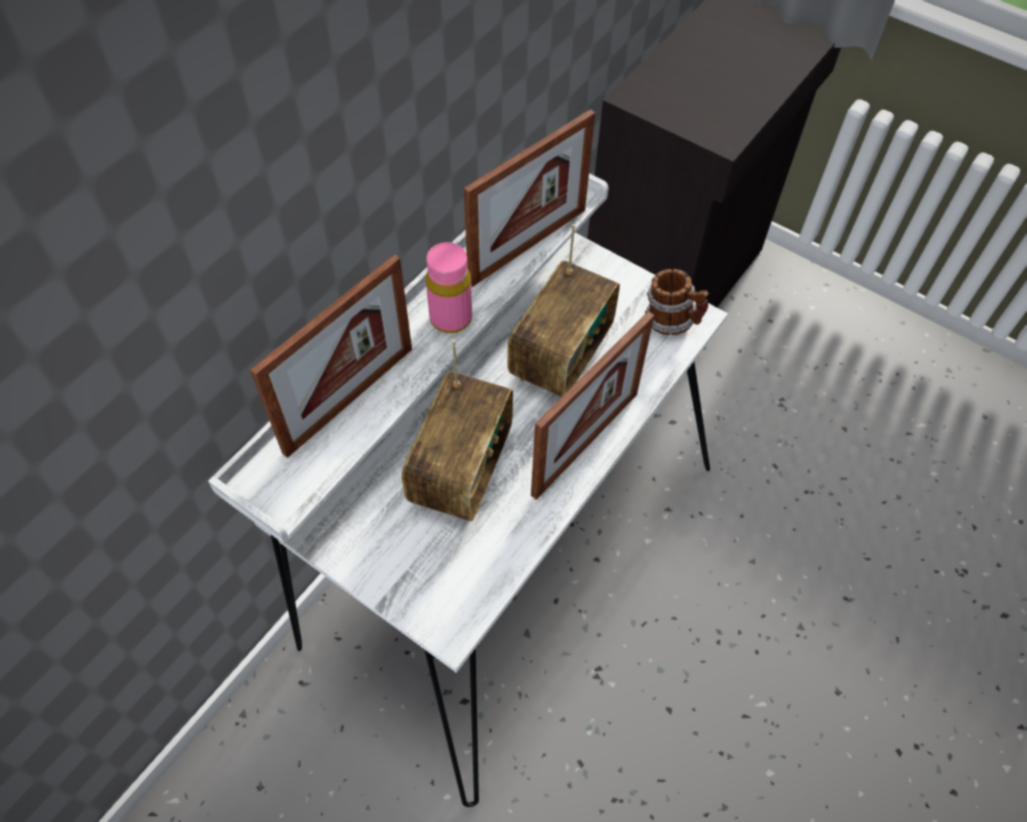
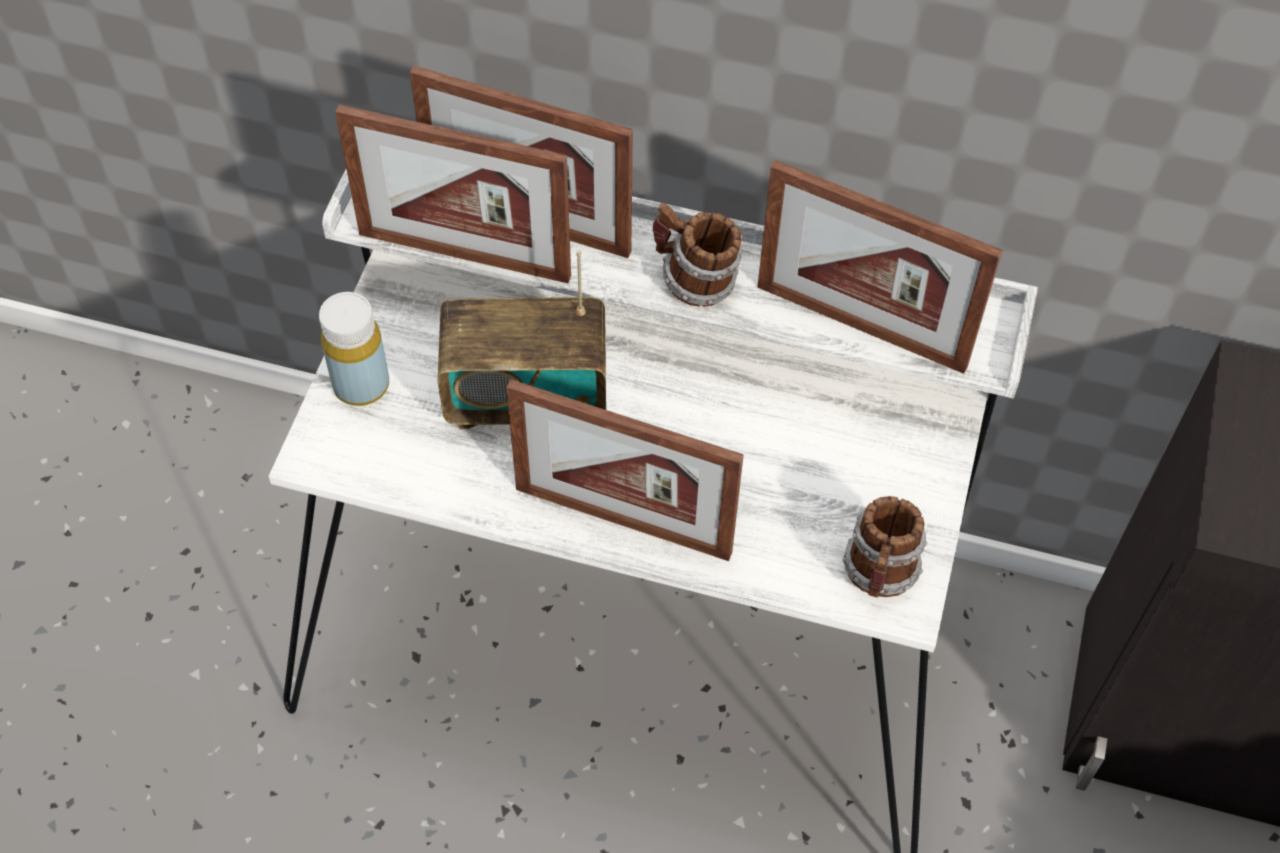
camera: 70 degrees right, 0 degrees up
pink bottle [426,242,472,333] -> mug [653,203,744,307]
radio [508,224,620,398] -> none
none -> yellow bottle [319,292,389,406]
none -> picture frame [335,105,571,283]

